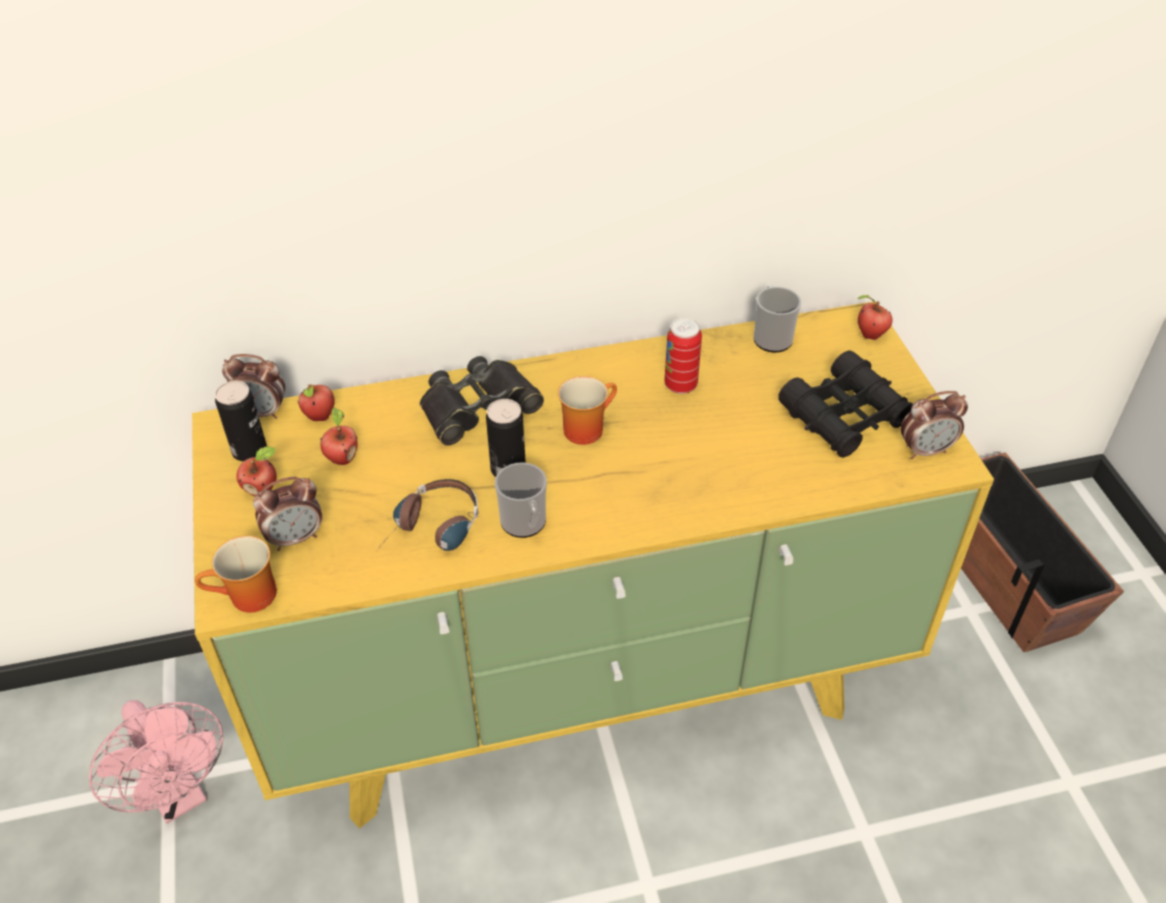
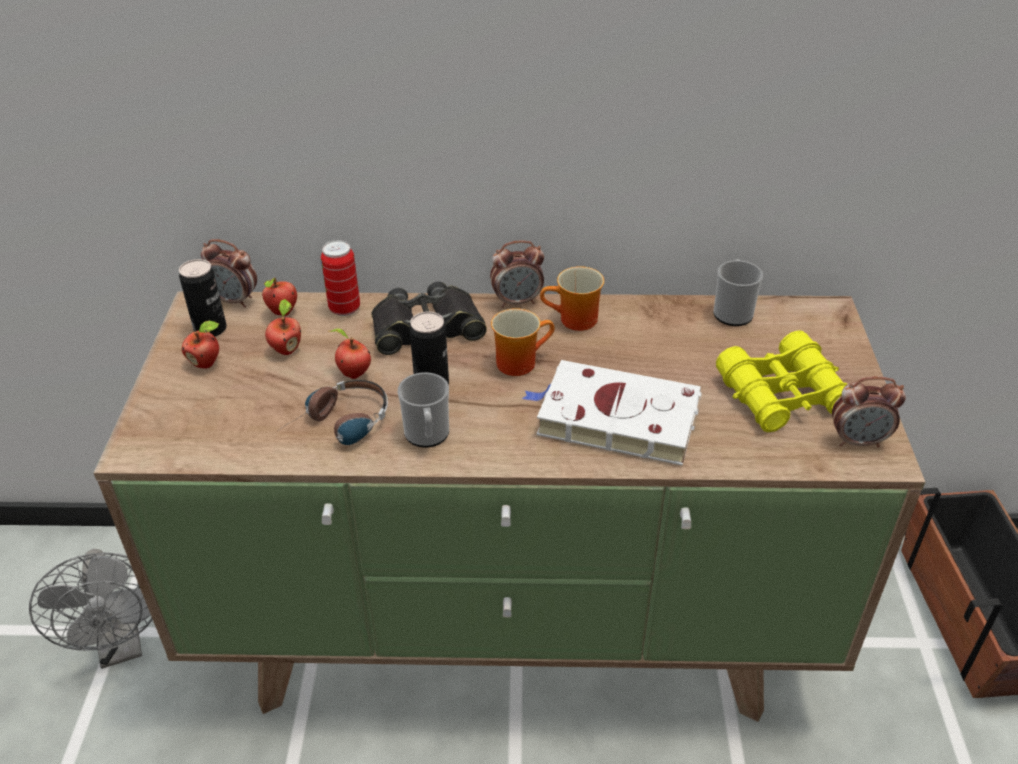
camera: 15 degrees right, 5 degrees down
pink fan [89,700,223,824] -> grey fan [29,549,153,669]
yellow dresser [192,301,994,829] -> green dresser [94,291,925,722]
mug [195,536,277,613] -> mug moved to [540,266,604,331]
alarm clock [253,477,322,551] -> alarm clock moved to [490,240,544,308]
can [664,317,702,394] -> can moved to [321,240,360,316]
black binoculars [778,350,913,458] -> yellow binoculars [716,330,847,432]
apple [857,295,893,340] -> apple moved to [329,329,371,379]
none -> white book [522,360,702,466]

